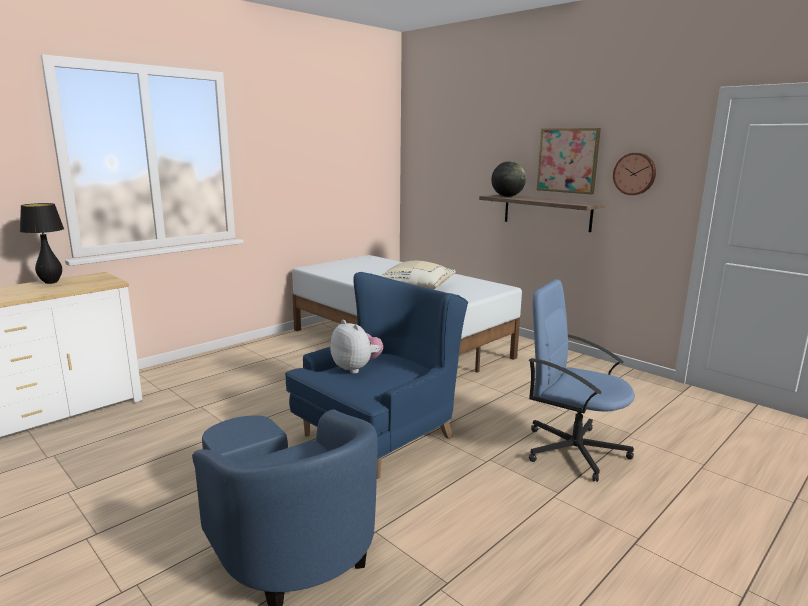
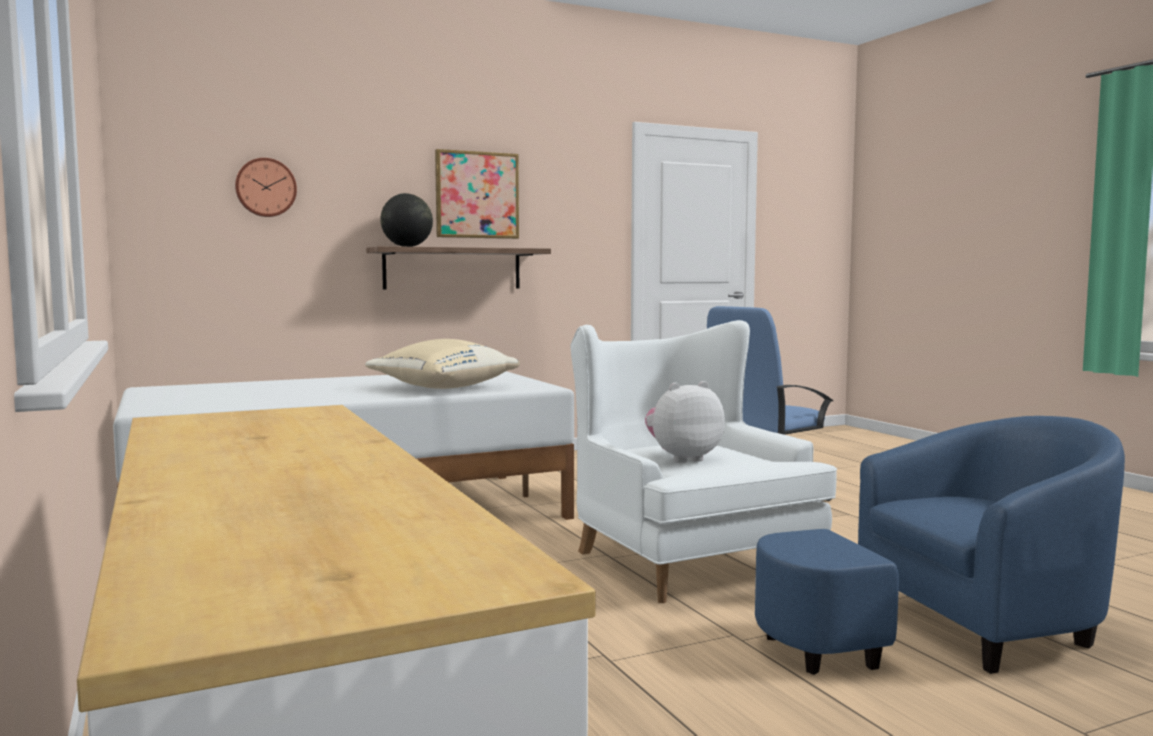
camera: 70 degrees left, 10 degrees down
black table lamp [20,203,64,284] -> none
blue armchair [285,272,468,479] -> white armchair [570,320,837,603]
wall clock [613,153,656,195] -> wall clock moved to [235,158,297,217]

